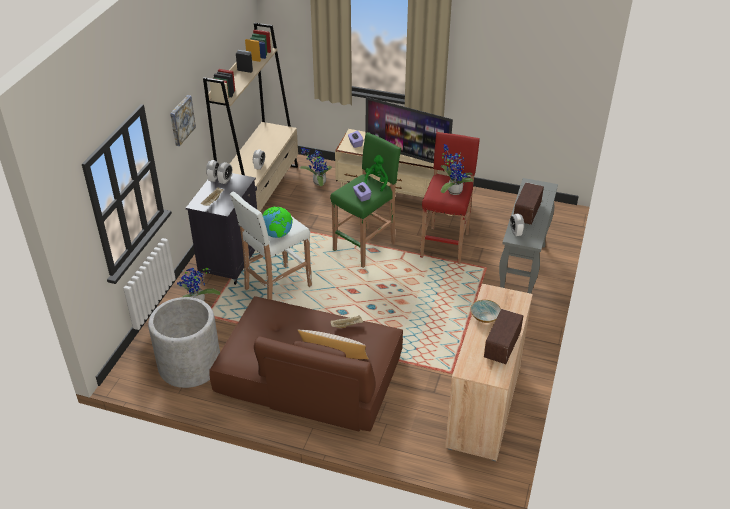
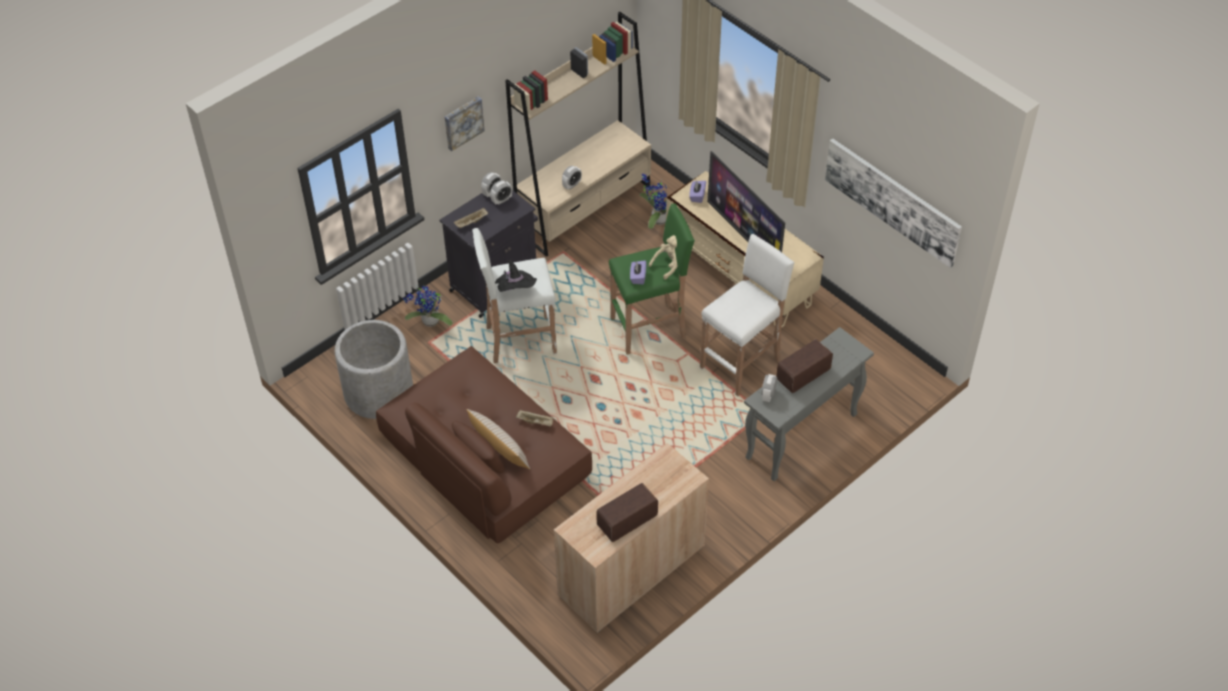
camera: 30 degrees right, 10 degrees up
globe [263,207,293,238] -> black hat [495,260,537,292]
green plush toy [364,155,388,192] -> beige plush toy [649,235,677,279]
red stool [420,132,480,264] -> white stool [700,234,795,397]
potted plant [441,144,473,195] -> none
bowl [470,300,501,323] -> none
none -> picture [825,139,962,268]

